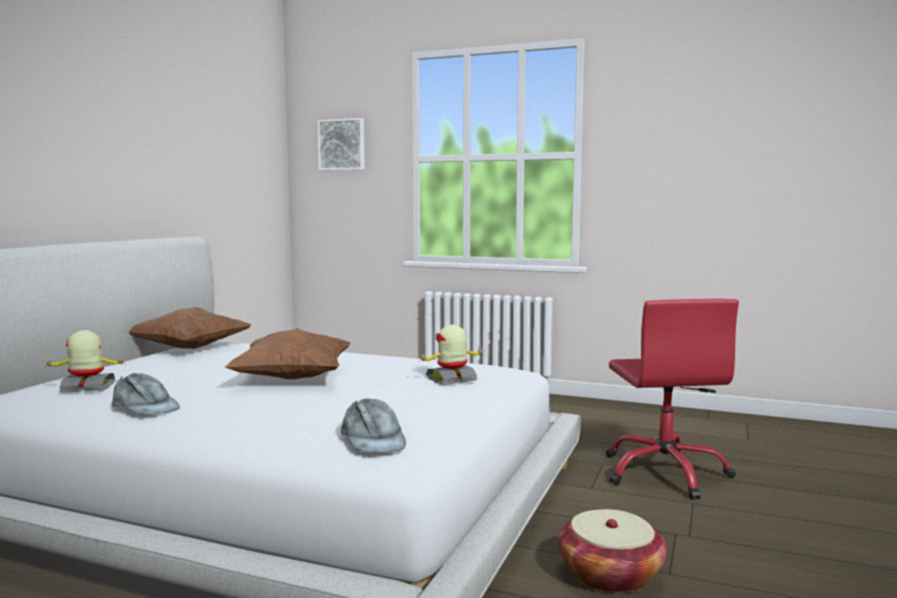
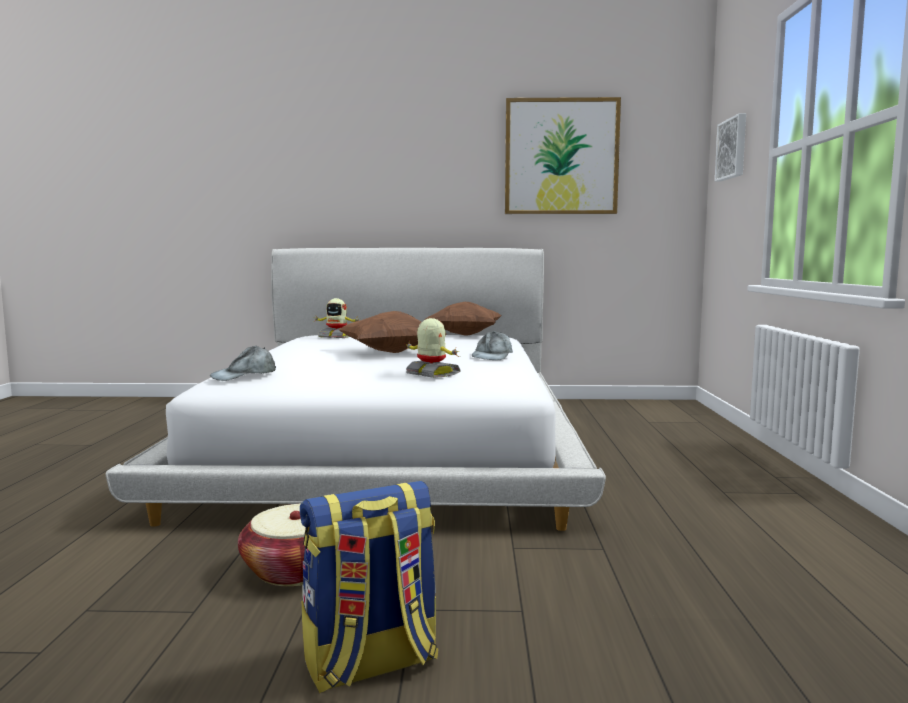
camera: 70 degrees right, 0 degrees up
toy robot [45,330,127,393] -> toy robot turned 135 degrees clockwise [313,298,359,338]
grey cap [112,373,180,415] -> grey cap moved to [472,331,513,360]
red office chair [606,299,739,499] -> none
none -> backpack [300,481,439,693]
none -> picture [505,97,621,214]

